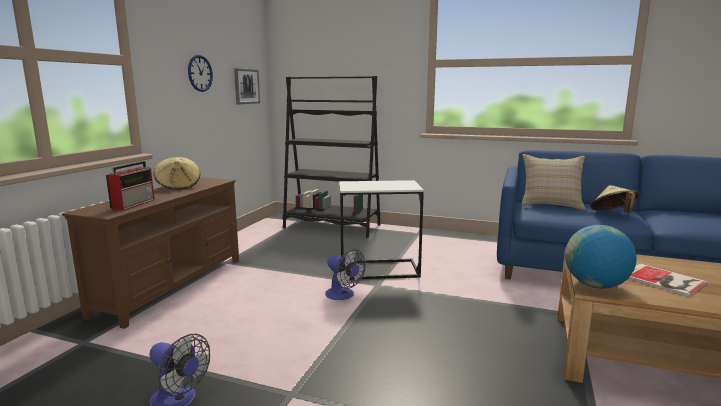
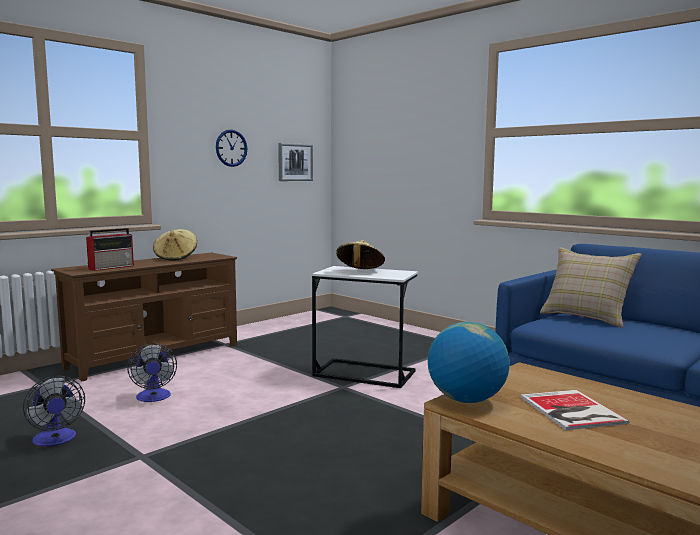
camera: 25 degrees right, 5 degrees down
black bookcase [283,76,380,238] -> none
fan [325,249,366,300] -> fan moved to [127,343,177,402]
beige hat [590,185,639,213] -> beige hat moved to [336,240,385,269]

